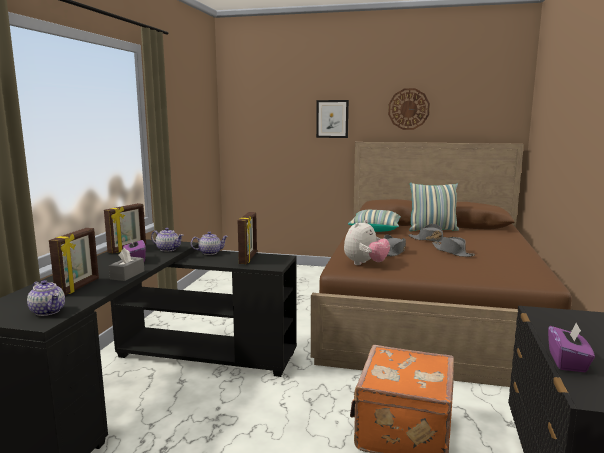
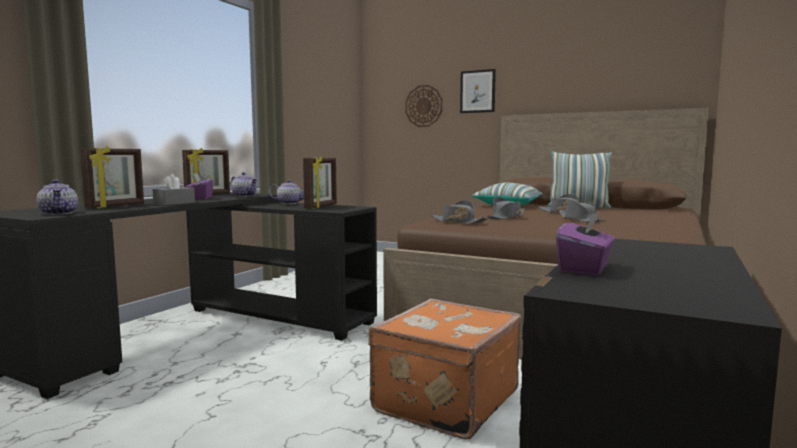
camera: 15 degrees right, 5 degrees down
plush toy [344,220,390,265] -> grey hat [432,200,488,224]
wall clock [388,88,430,130] -> wall clock moved to [405,85,443,127]

